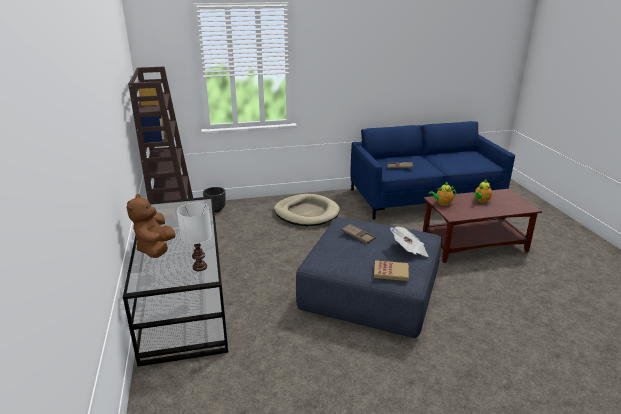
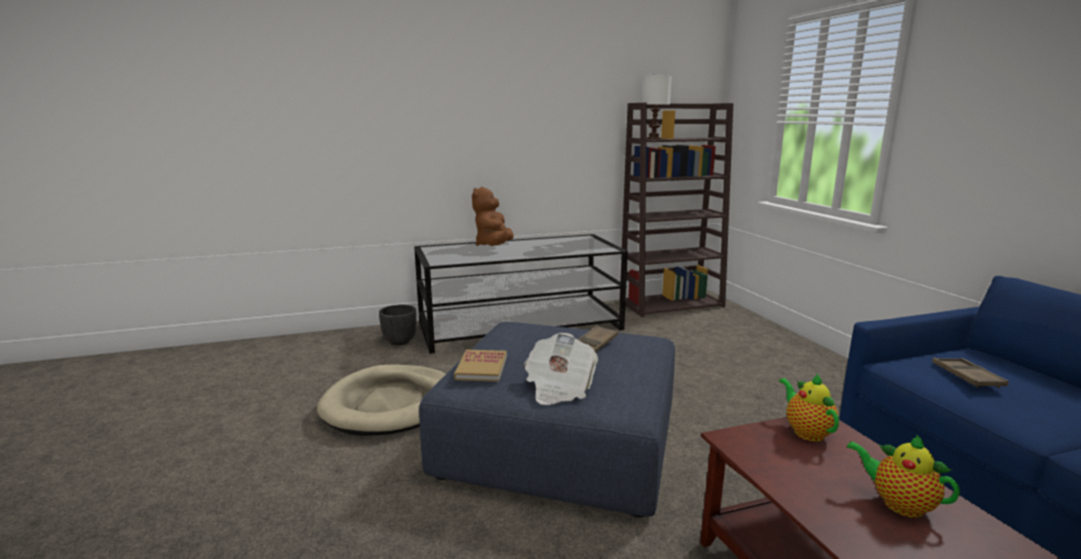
camera: 85 degrees right, 10 degrees down
brown plush toy [127,194,176,258] -> brown plush toy turned 75 degrees counterclockwise [472,187,514,246]
white table lamp [177,203,212,271] -> white table lamp moved to [642,75,672,139]
black planter [203,187,226,212] -> black planter moved to [379,305,417,345]
beige dog bed [274,194,340,226] -> beige dog bed moved to [317,364,446,436]

